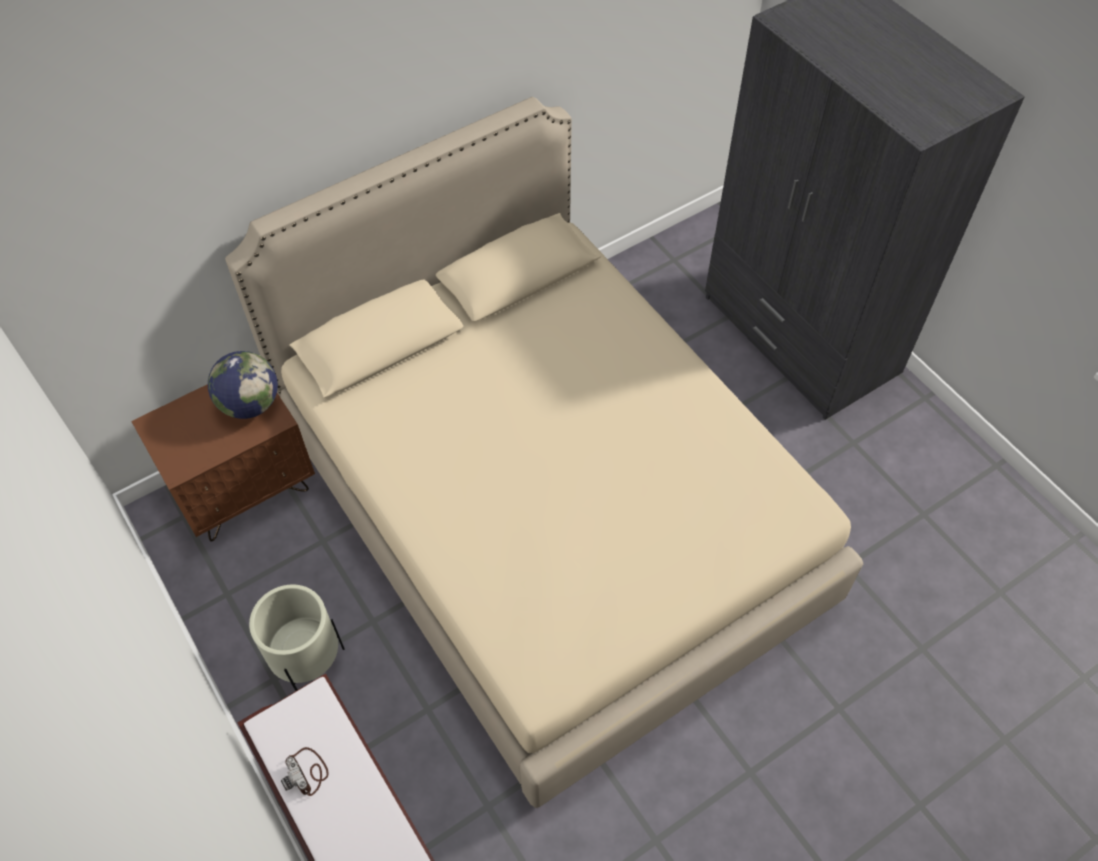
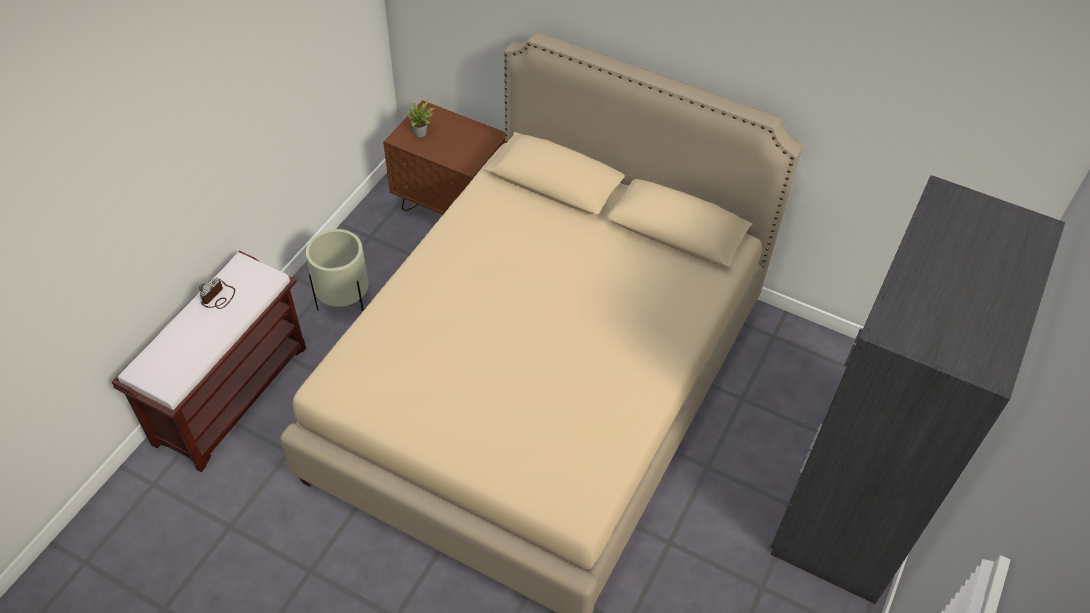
camera: 60 degrees right, 5 degrees down
globe [208,351,278,419] -> none
none -> potted plant [405,99,436,137]

